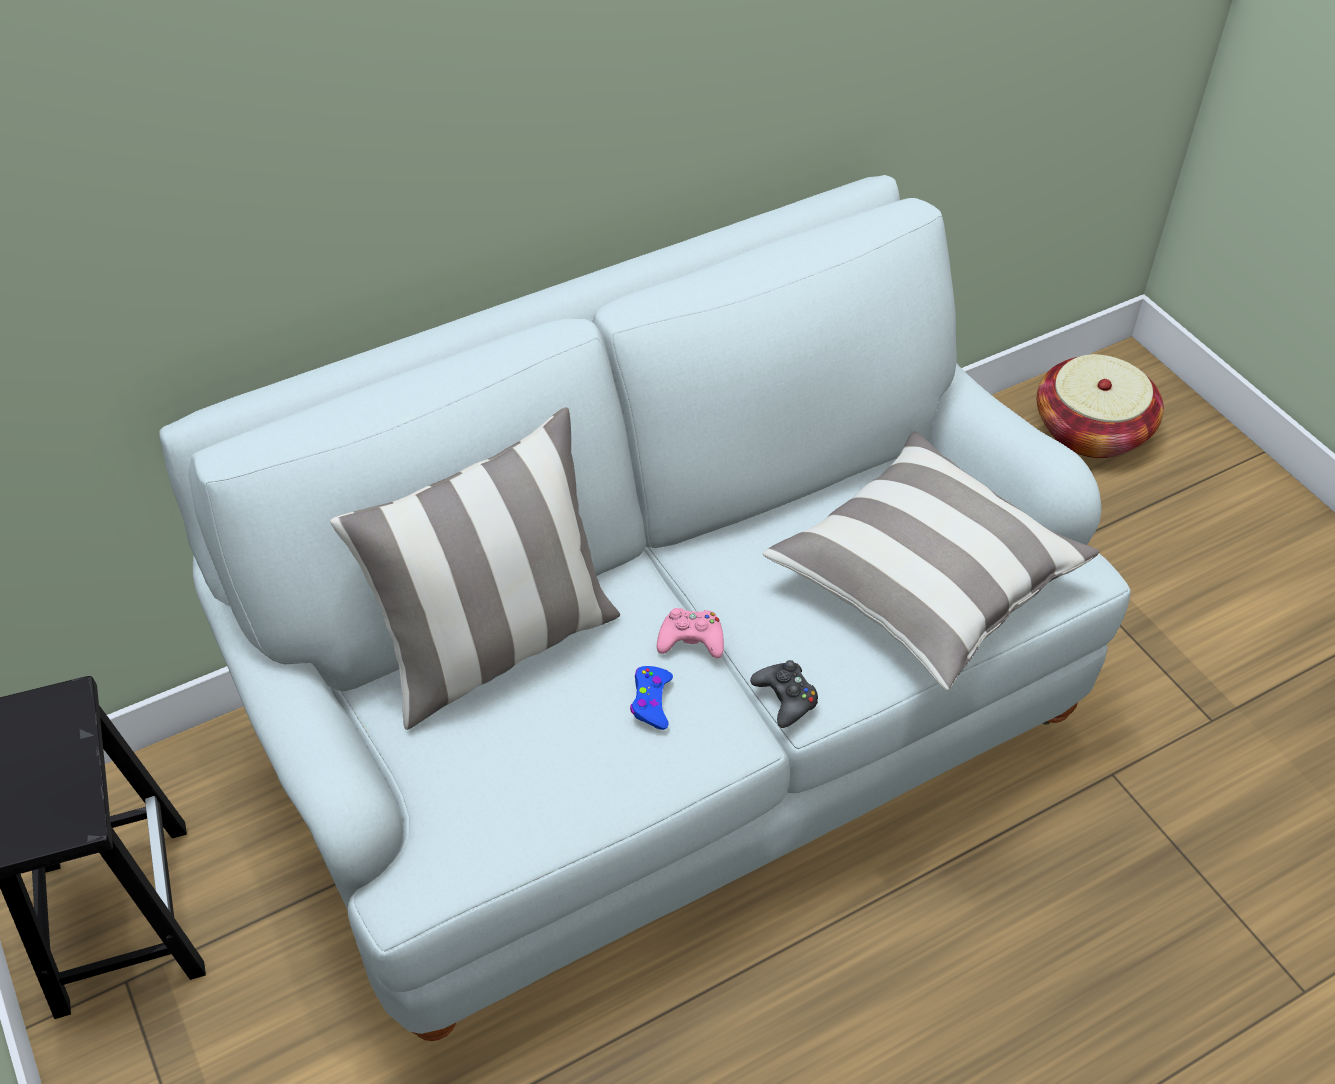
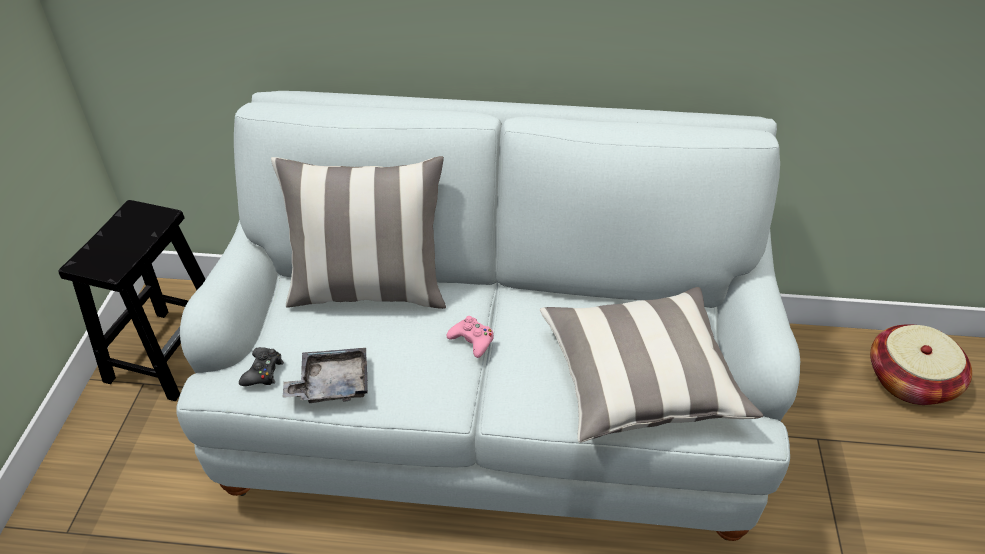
camera: 35 degrees right, 5 degrees down
blue game controller [630,666,673,730] -> none
black game controller [750,660,818,728] -> black game controller moved to [239,347,284,386]
none -> grey tray [283,348,368,403]

